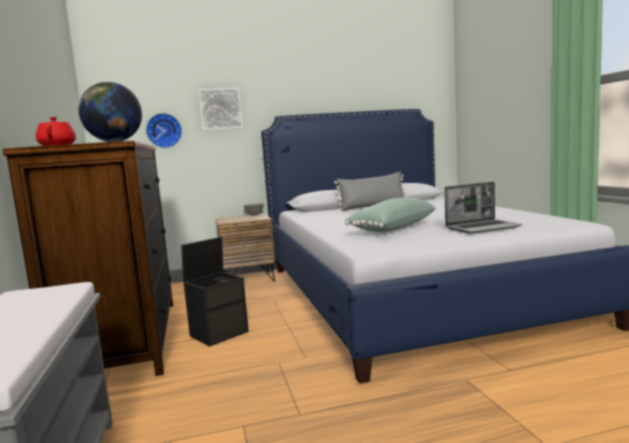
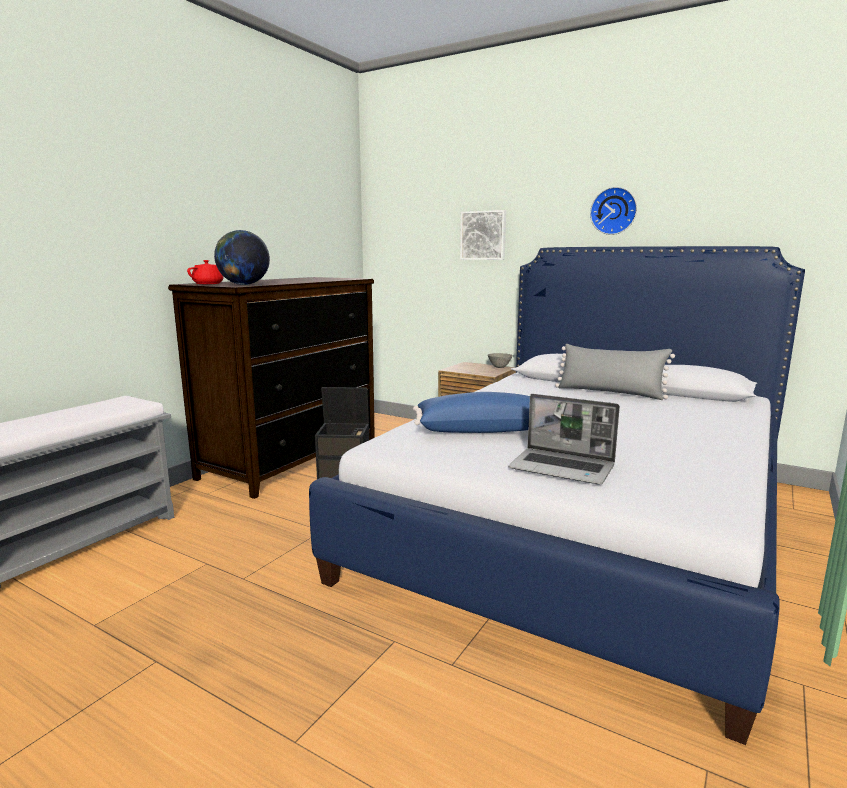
camera: 45 degrees right, 5 degrees up
wall clock [146,113,182,148] -> wall clock moved to [590,187,637,235]
green pillow [345,197,436,232] -> blue pillow [413,392,530,433]

